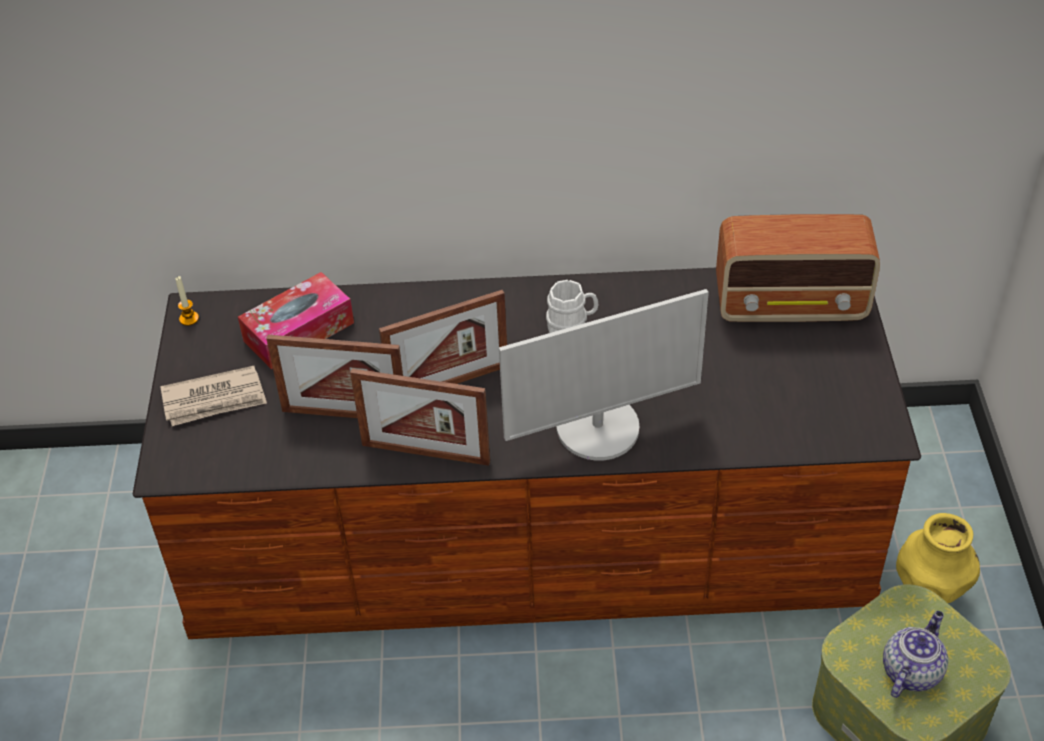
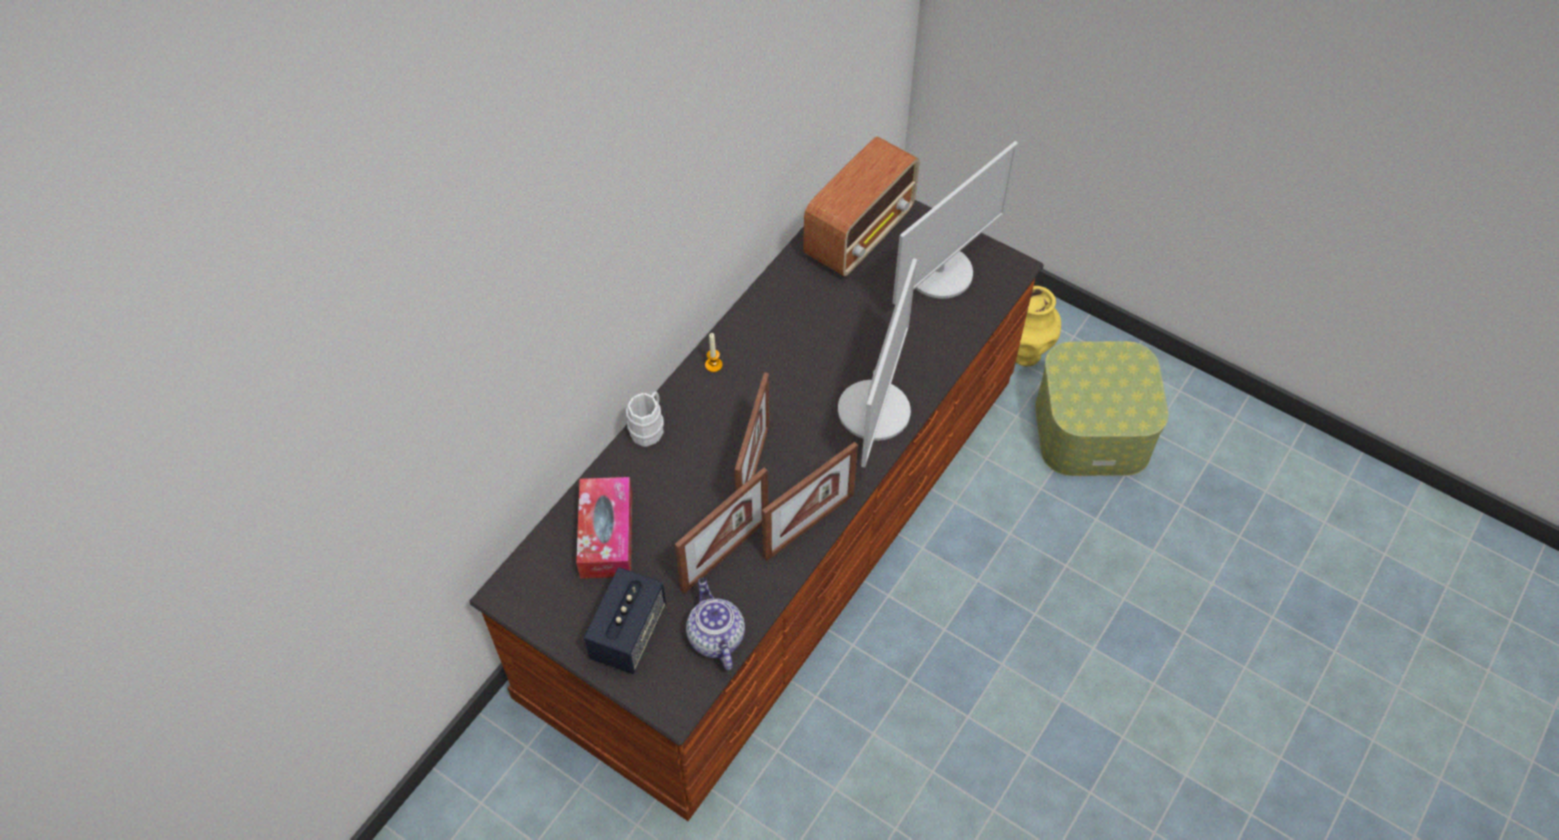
camera: 55 degrees left, 10 degrees up
newspaper [160,366,267,426] -> speaker [584,567,666,674]
candle [176,276,199,326] -> candle moved to [705,333,723,372]
white mug [546,280,599,333] -> white mug moved to [626,391,664,447]
teapot [883,611,948,698] -> teapot moved to [686,578,745,670]
none -> monitor [892,141,1018,305]

